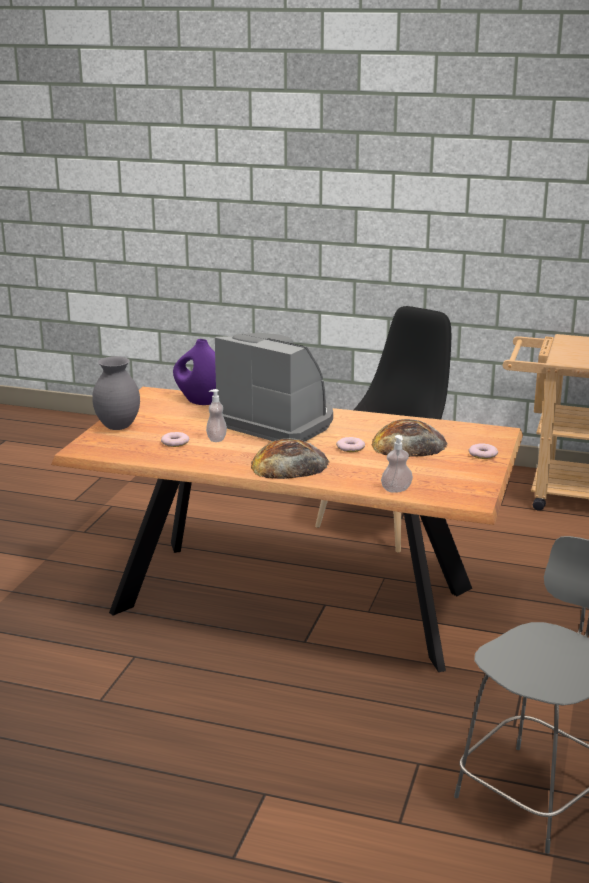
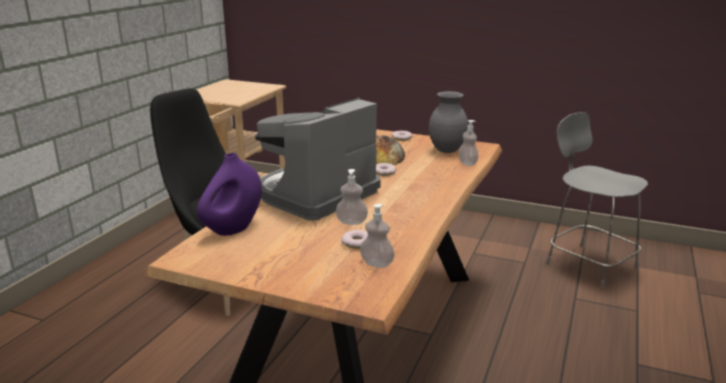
camera: 85 degrees left, 0 degrees up
grey vase [92,356,140,430] -> grey vase moved to [429,91,468,153]
bread [251,438,329,479] -> none
none -> soap dispenser [360,204,394,268]

